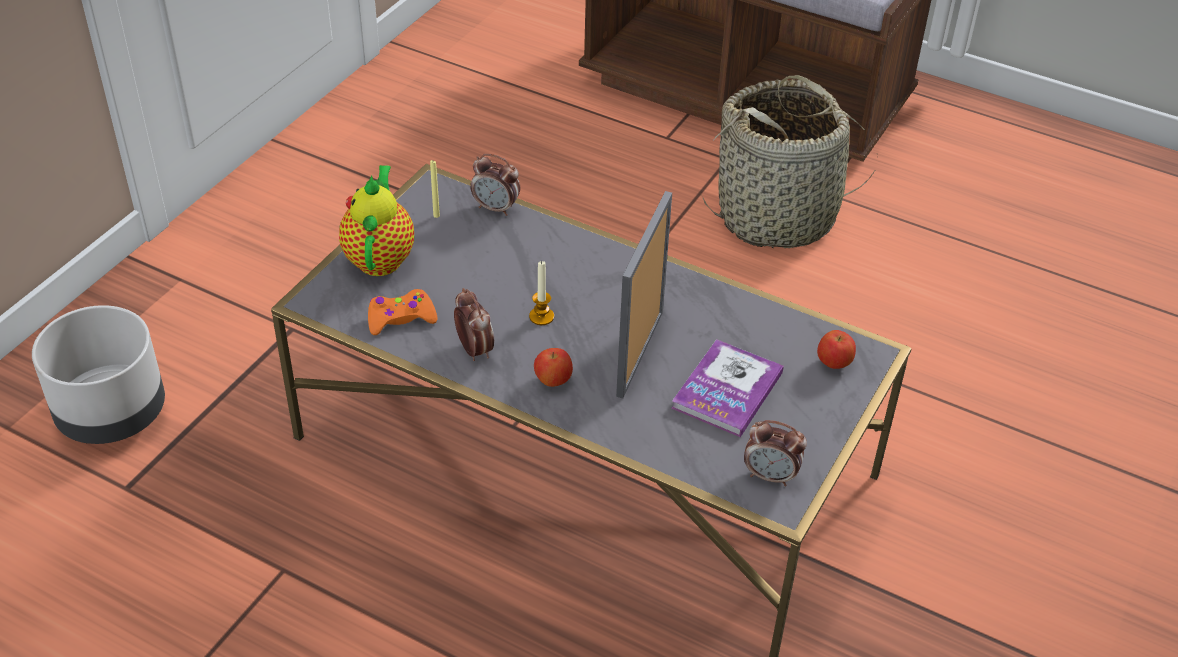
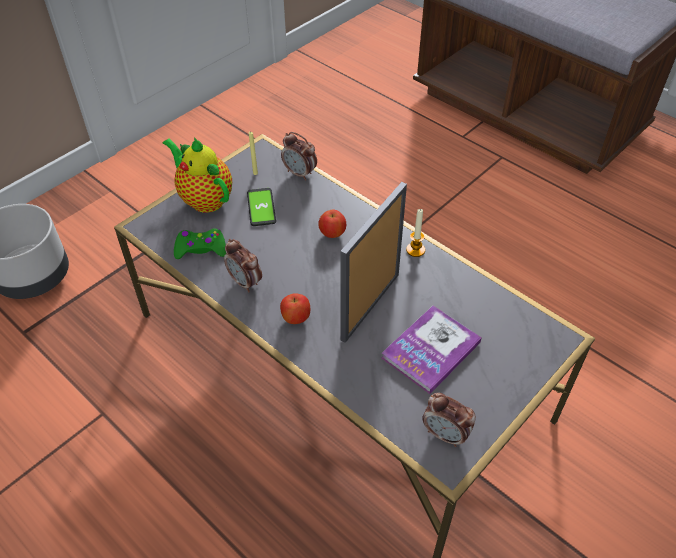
camera: 15 degrees right, 5 degrees up
teapot [339,165,414,276] -> teapot turned 60 degrees counterclockwise [163,137,232,213]
orange game controller [368,289,437,335] -> green game controller [174,229,226,259]
alarm clock [454,288,494,361] -> alarm clock turned 150 degrees clockwise [224,239,262,292]
candle [529,261,554,325] -> candle moved to [406,209,425,257]
basket [702,75,875,248] -> none
apple [817,330,856,369] -> apple moved to [318,210,346,238]
none -> phone [247,188,276,226]

